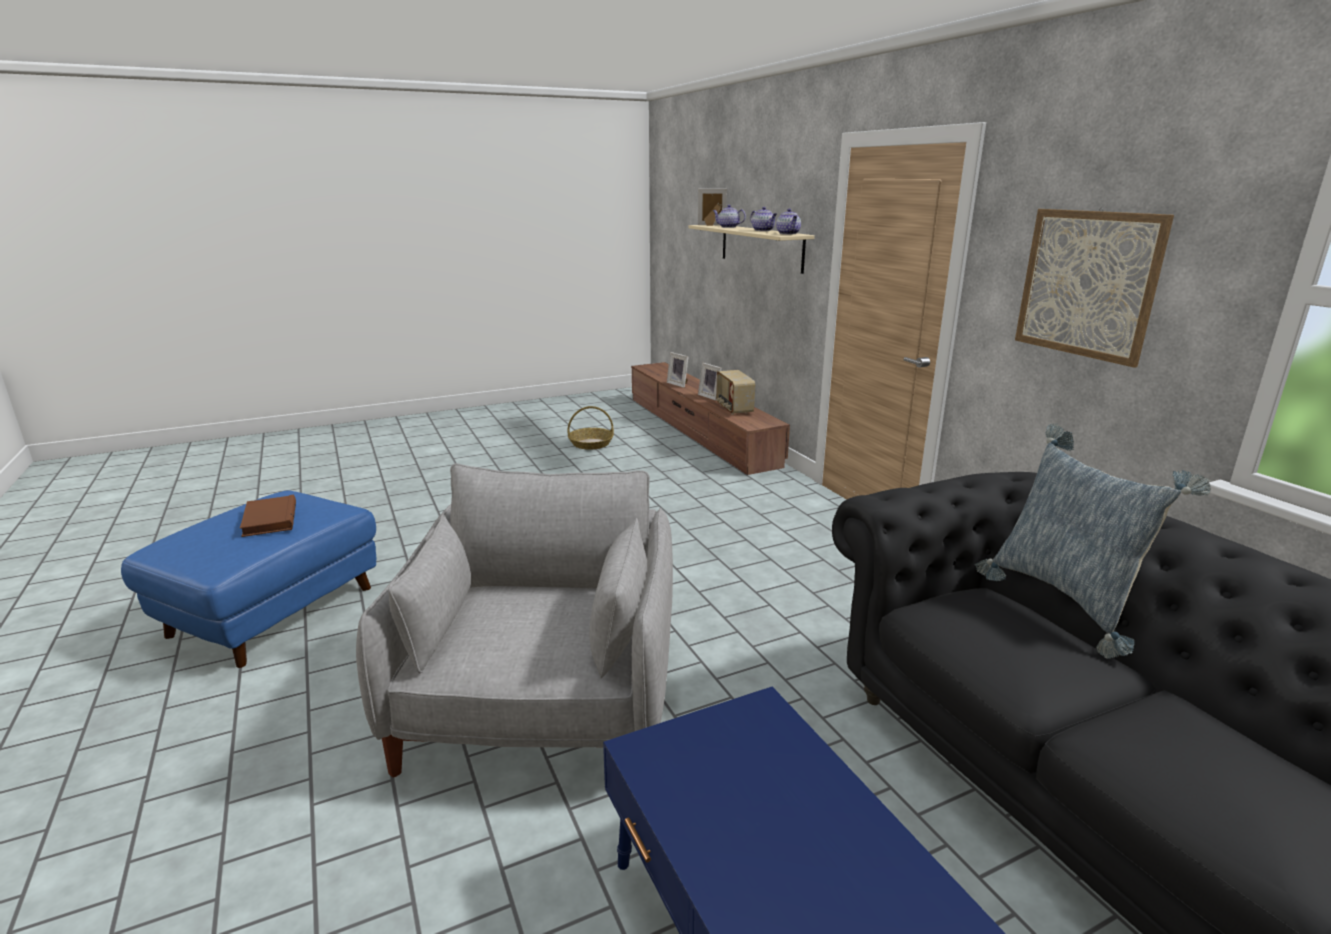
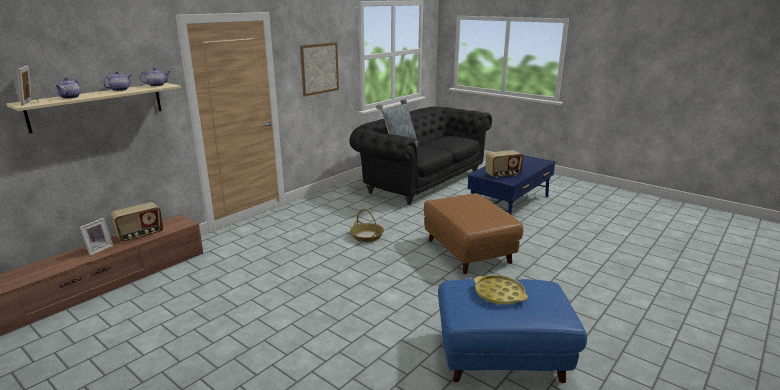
camera: 115 degrees left, 0 degrees up
brown book [240,495,296,537] -> yellow tray [474,275,528,305]
grey armchair [356,463,673,777] -> brown ottoman [424,194,523,274]
basket [568,406,614,450] -> basket moved to [350,209,384,242]
picture frame [667,352,689,388] -> none
none -> radio [485,150,523,178]

